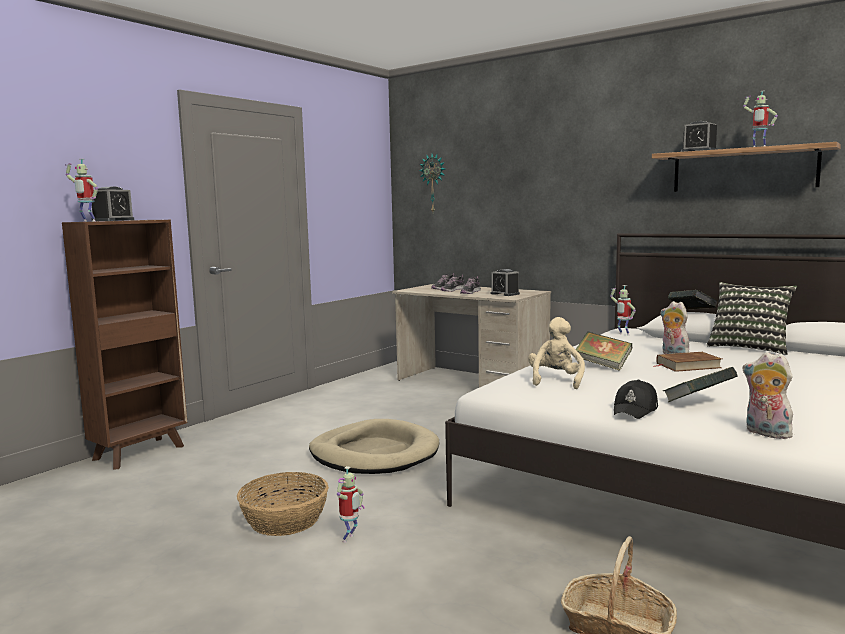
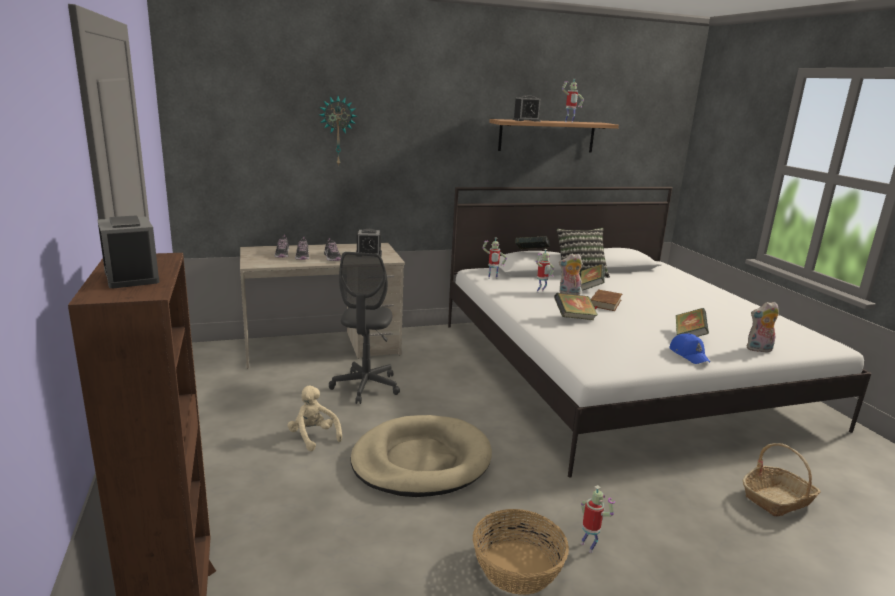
camera: 55 degrees left, 10 degrees up
toy robot [65,159,98,222] -> toy robot moved to [536,249,554,293]
wall clock [419,154,445,212] -> wall clock moved to [320,96,357,167]
beige plush toy [528,317,585,389] -> beige plush toy moved to [288,385,342,451]
black cap [614,380,658,419] -> blue cap [670,333,710,364]
none -> grey office chair [329,252,400,404]
none -> book [581,264,605,291]

